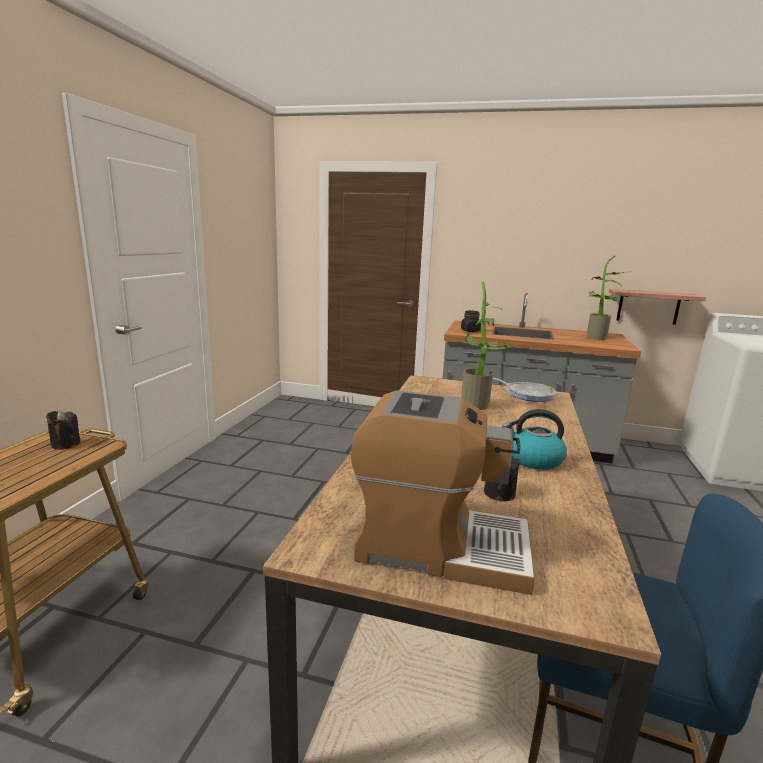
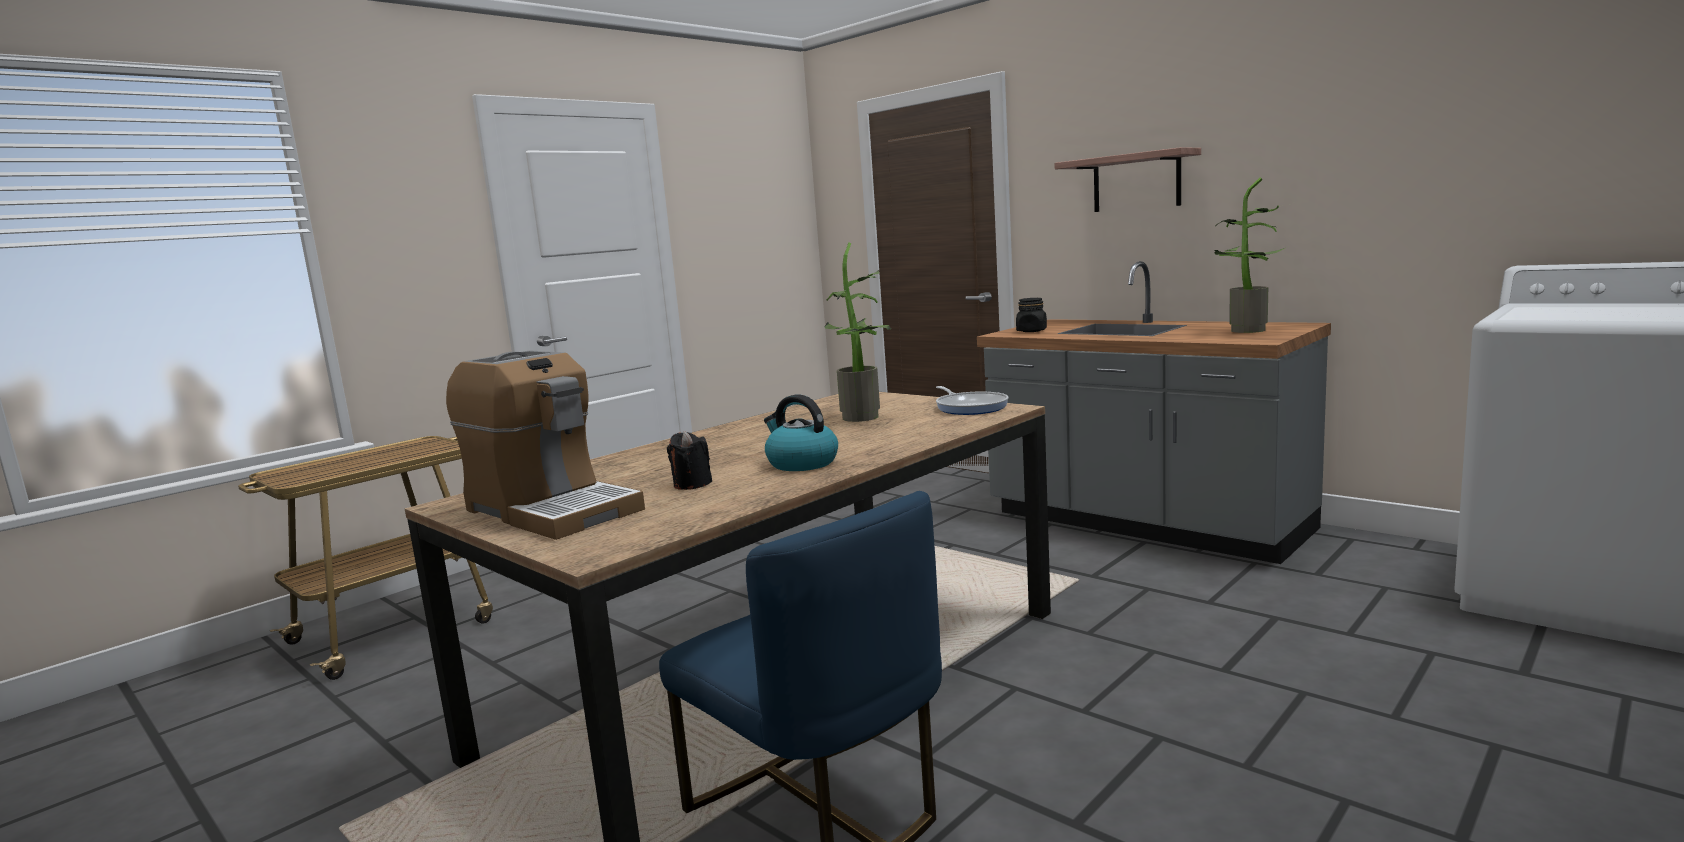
camera: 30 degrees right, 5 degrees down
black candle [46,410,80,450] -> none
shelf [609,289,706,325] -> shelf moved to [1054,147,1201,212]

